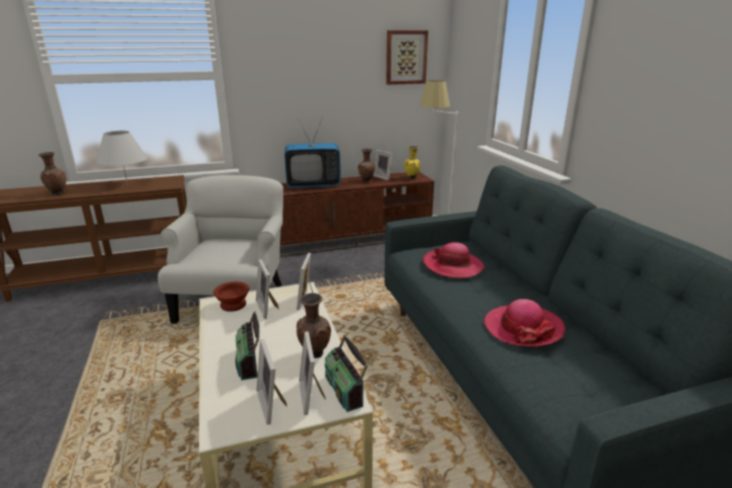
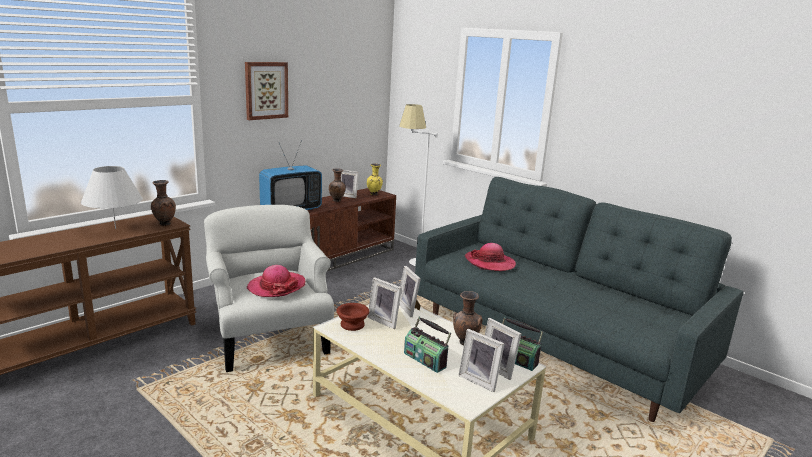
camera: 30 degrees left, 5 degrees down
brown vase [38,152,66,195] -> brown vase moved to [151,180,176,226]
picture [386,30,428,85] -> picture moved to [245,62,288,120]
hat [483,299,565,347] -> hat moved to [247,265,305,297]

